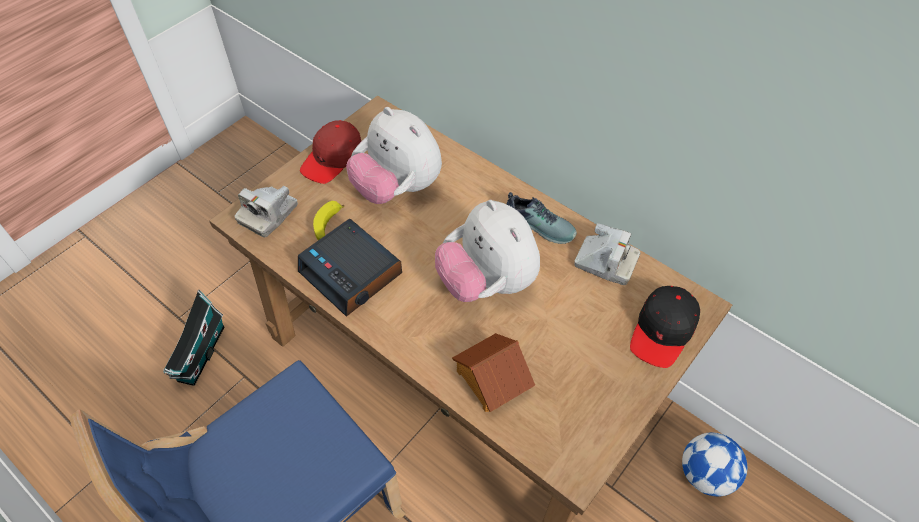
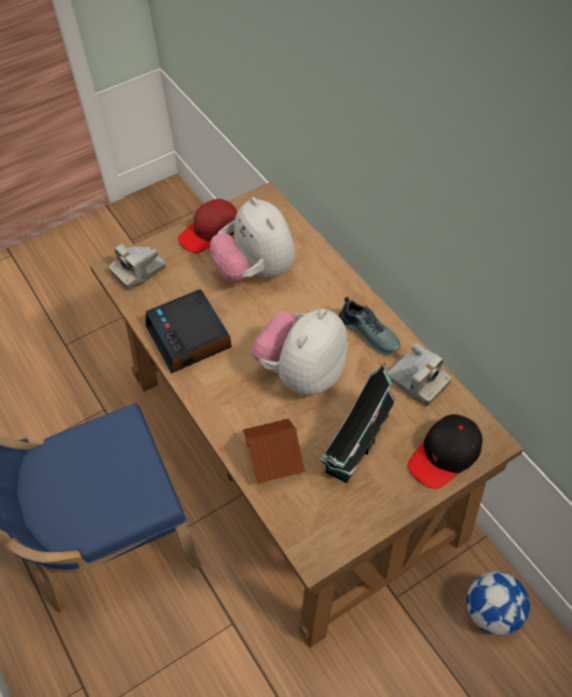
camera: 20 degrees right, 0 degrees up
toy house [163,290,224,386] -> toy house moved to [320,363,396,483]
banana [313,201,344,240] -> none
plush toy [435,200,540,302] -> plush toy turned 45 degrees clockwise [252,309,348,395]

